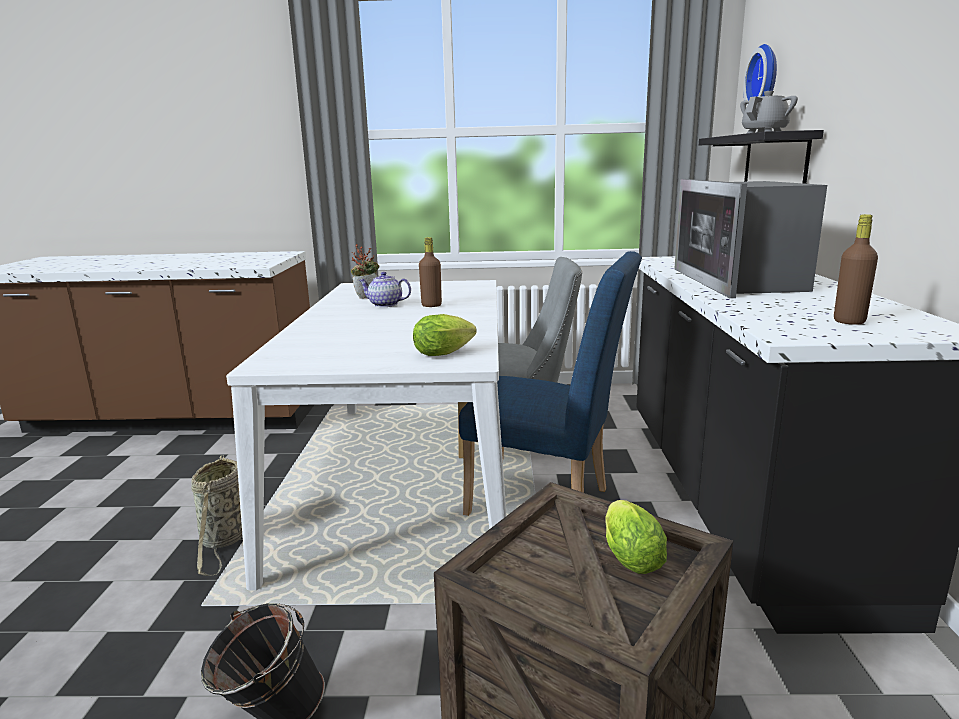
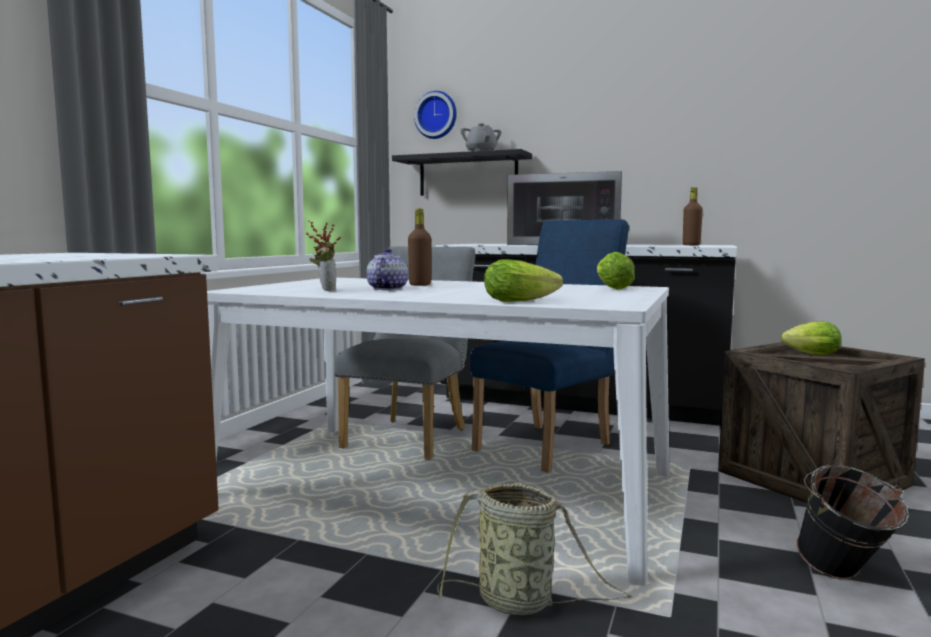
camera: 70 degrees left, 10 degrees down
teapot [359,272,411,307] -> teapot turned 150 degrees clockwise [366,248,408,290]
none -> lettuce [484,259,563,302]

